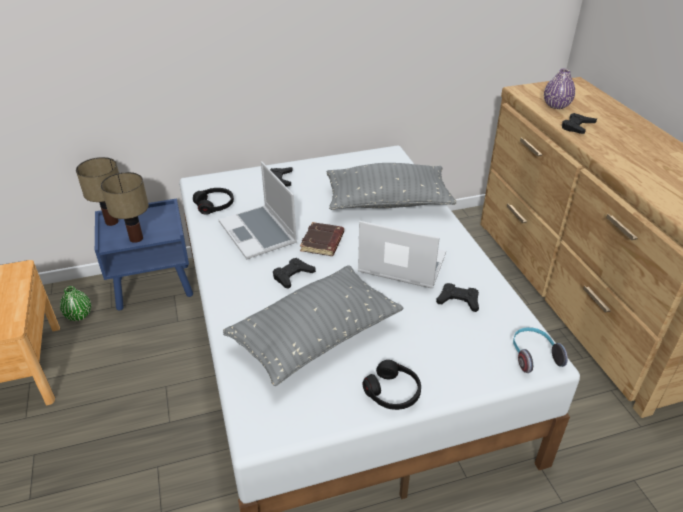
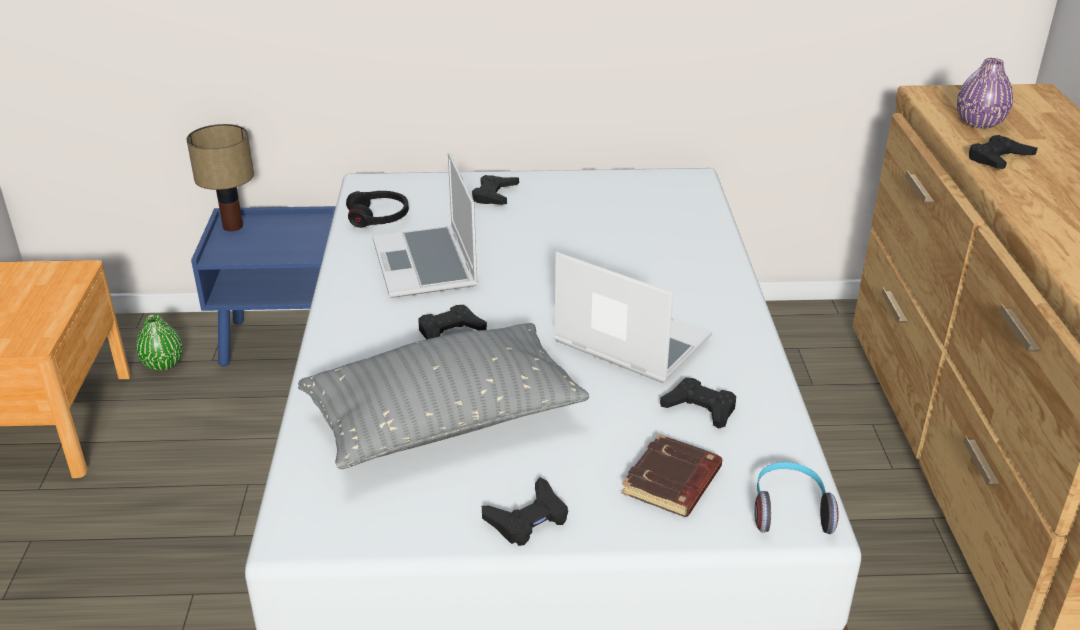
camera: 15 degrees right, 5 degrees down
table lamp [101,172,149,243] -> none
brown book [300,222,344,256] -> brown book moved to [622,434,722,517]
grey pillow [327,163,456,210] -> none
black headphones [362,360,421,410] -> black game controller [482,477,568,546]

